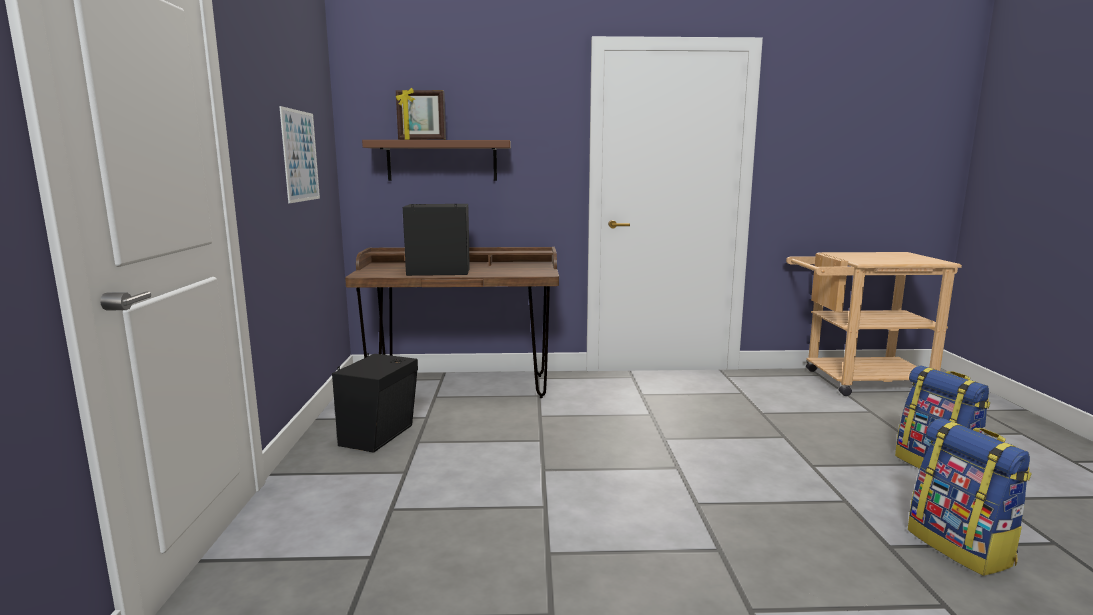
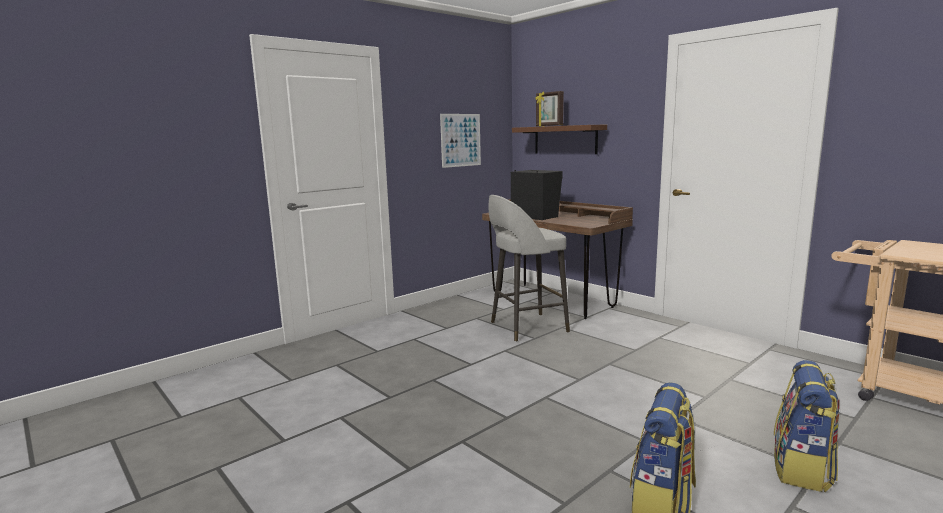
camera: 50 degrees right, 0 degrees up
black speaker [332,353,418,453] -> none
none -> grey stool [488,195,570,342]

